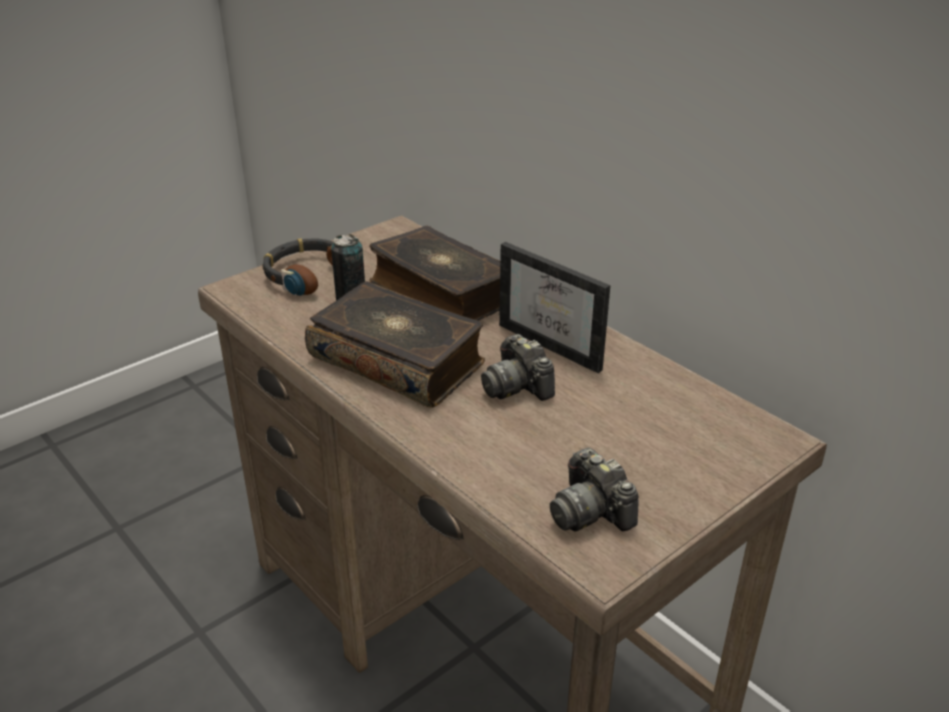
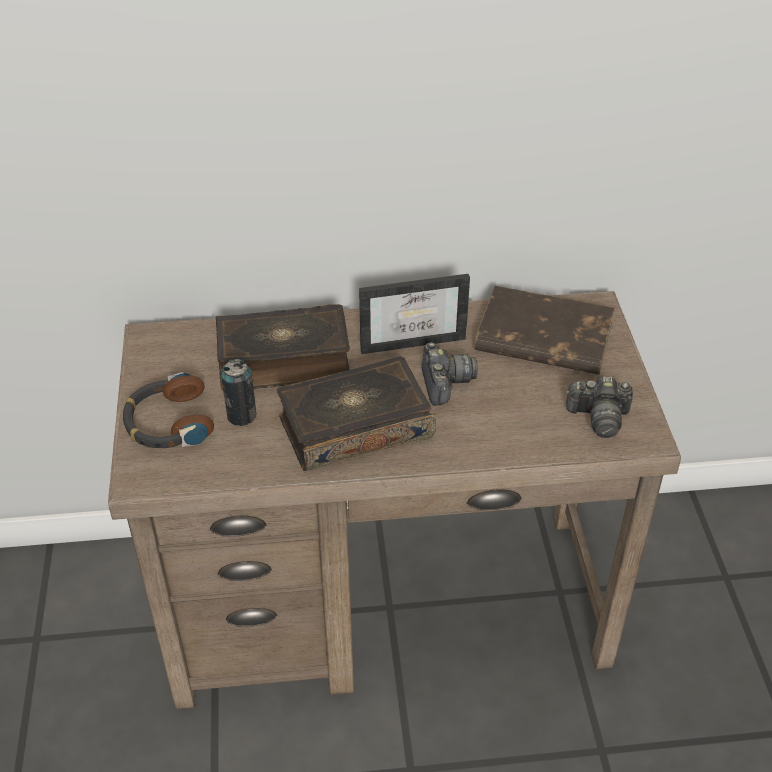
camera: 55 degrees left, 10 degrees up
camera [481,334,555,401] -> camera turned 105 degrees counterclockwise [422,342,478,406]
none -> brown book [474,286,615,375]

